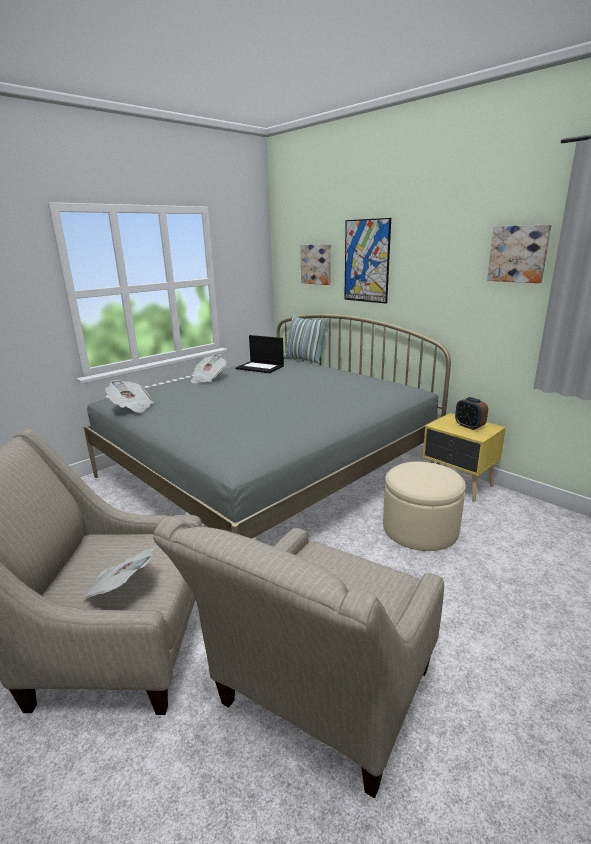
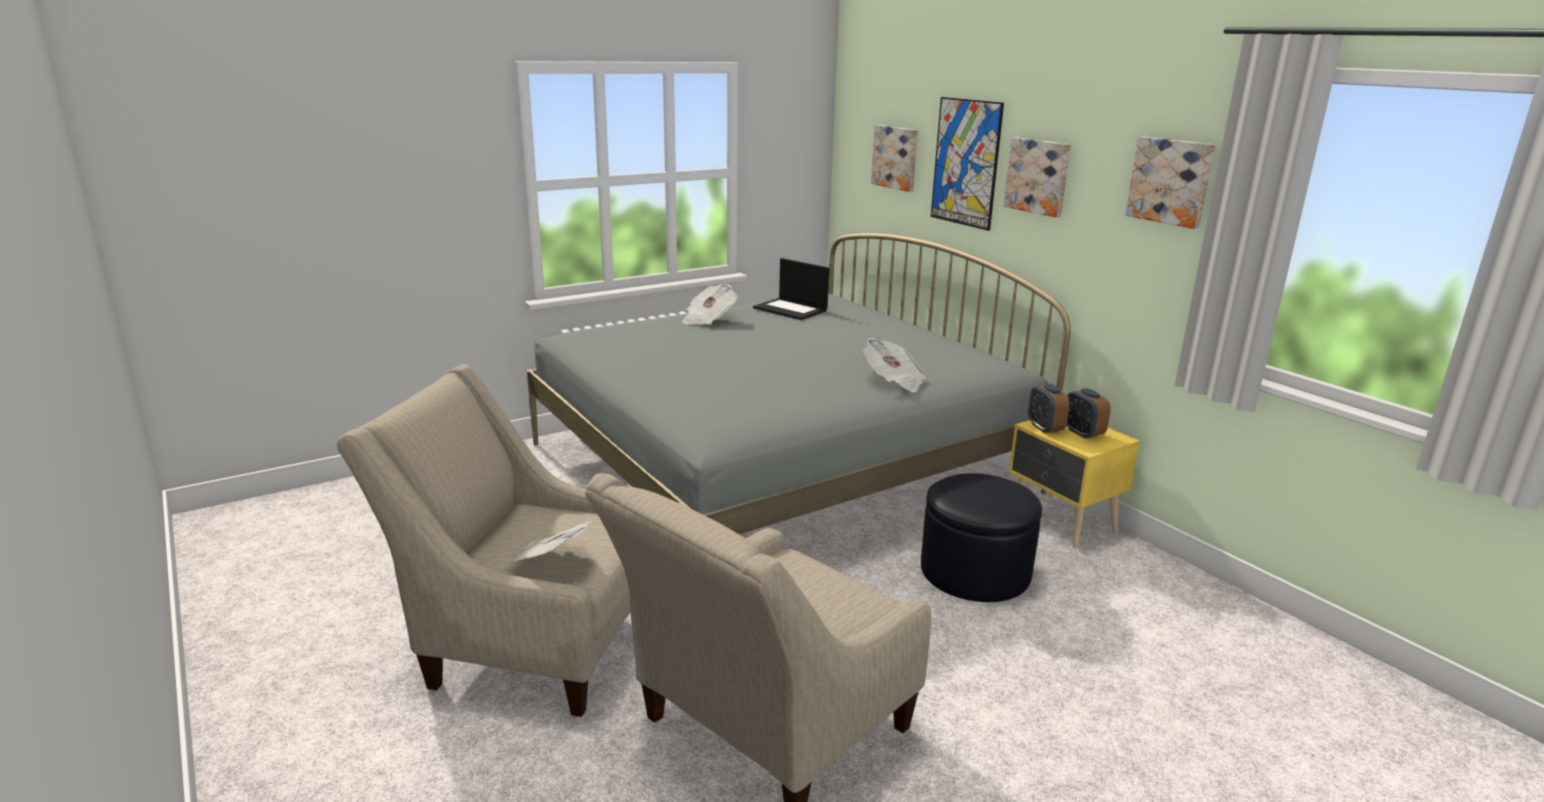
camera: 10 degrees right, 0 degrees up
newspaper [105,380,154,413] -> newspaper moved to [863,338,926,392]
pillow [284,315,328,364] -> none
beige ottoman [383,462,466,551] -> black ottoman [921,473,1042,602]
none -> picture [1004,137,1071,217]
none -> alarm clock [1028,384,1069,434]

